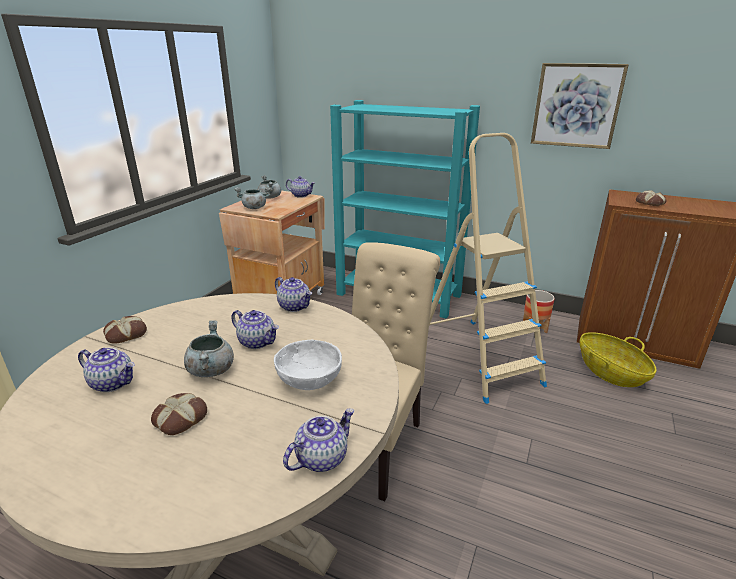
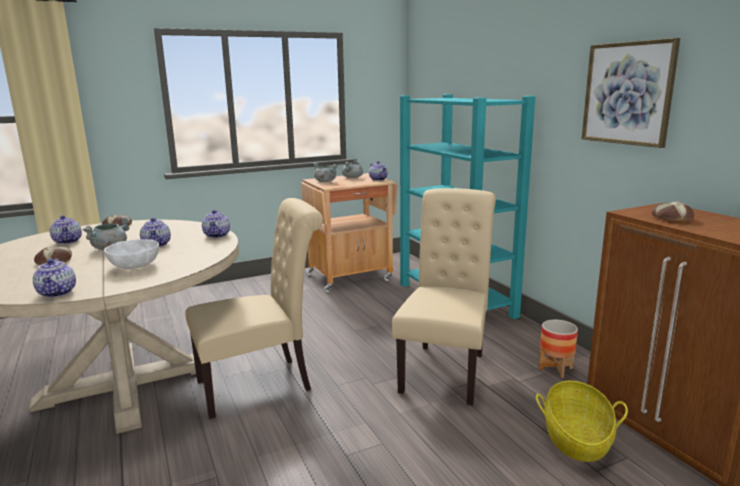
camera: 40 degrees right, 10 degrees down
teapot [283,408,354,472] -> teapot turned 75 degrees clockwise [33,258,76,298]
beige step ladder [429,133,547,404] -> beige chair [392,188,496,405]

